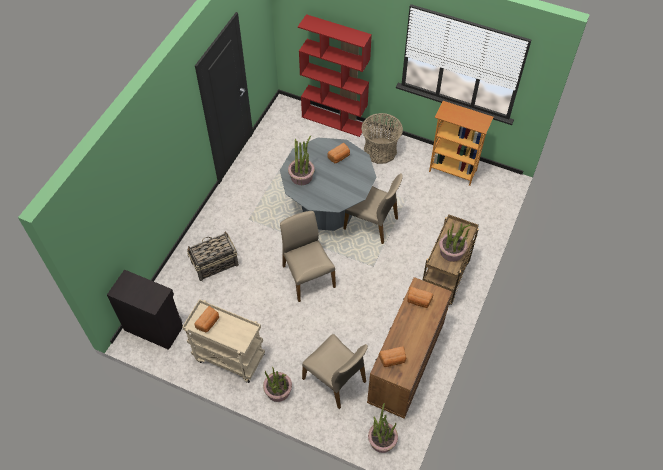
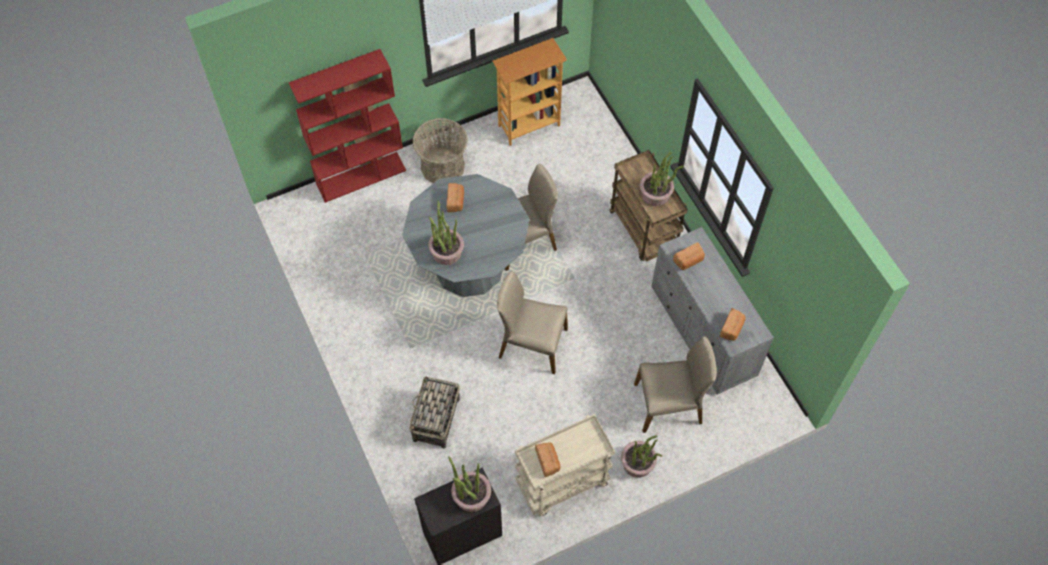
camera: 50 degrees left, 5 degrees up
brown dresser [367,277,452,418] -> grey dresser [651,227,774,395]
potted plant [368,403,398,453] -> potted plant moved to [448,456,491,512]

